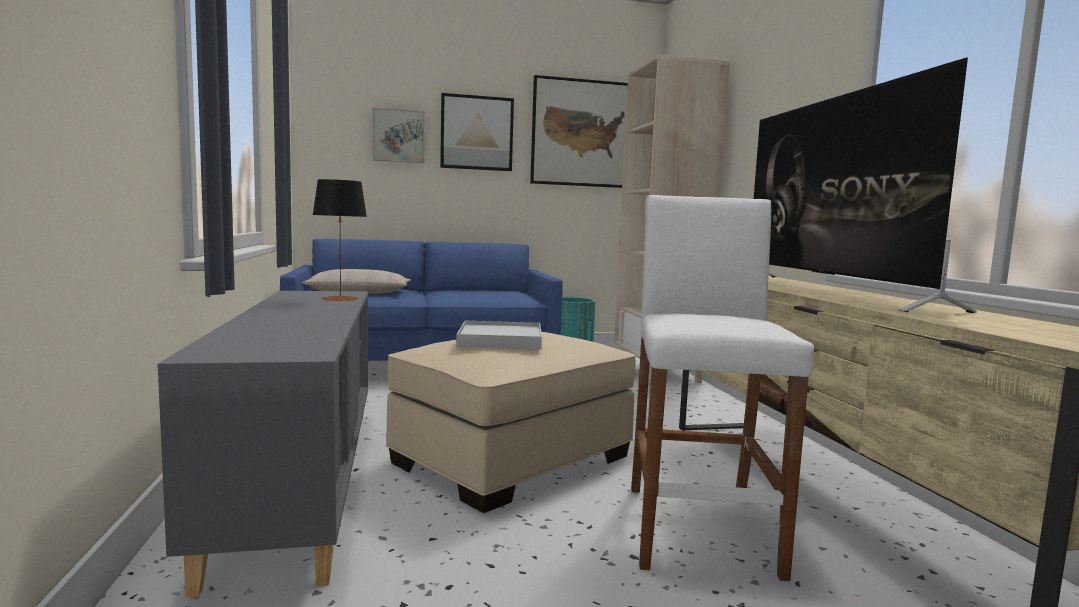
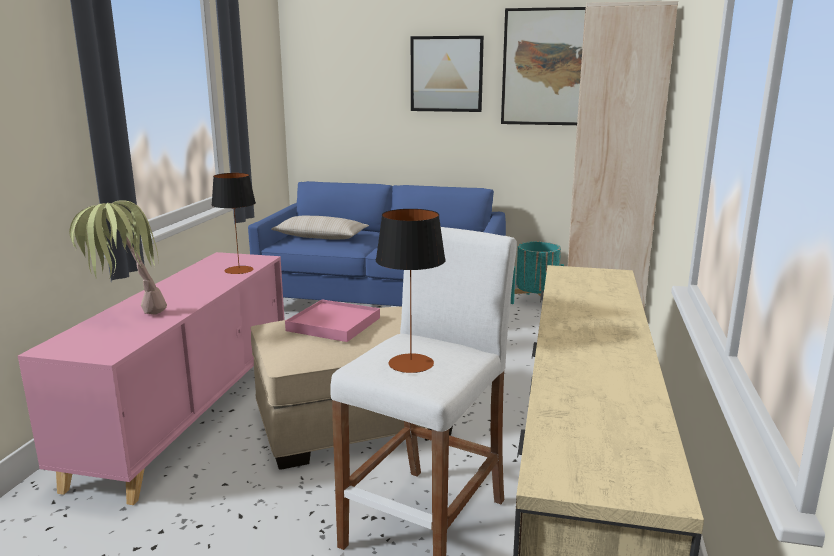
camera: 25 degrees right, 10 degrees up
grey cabinet [157,291,368,597] -> pink cabinet [18,252,285,505]
picture [373,108,425,163] -> none
white tray [456,320,542,350] -> pink tray [285,299,380,342]
television [754,57,977,313] -> none
none -> potted plant [69,200,167,315]
none -> table lamp [376,209,446,373]

